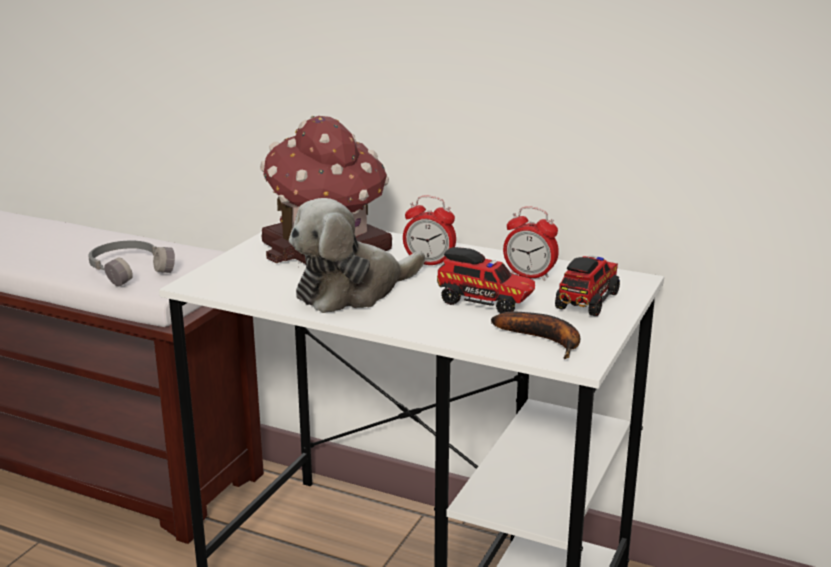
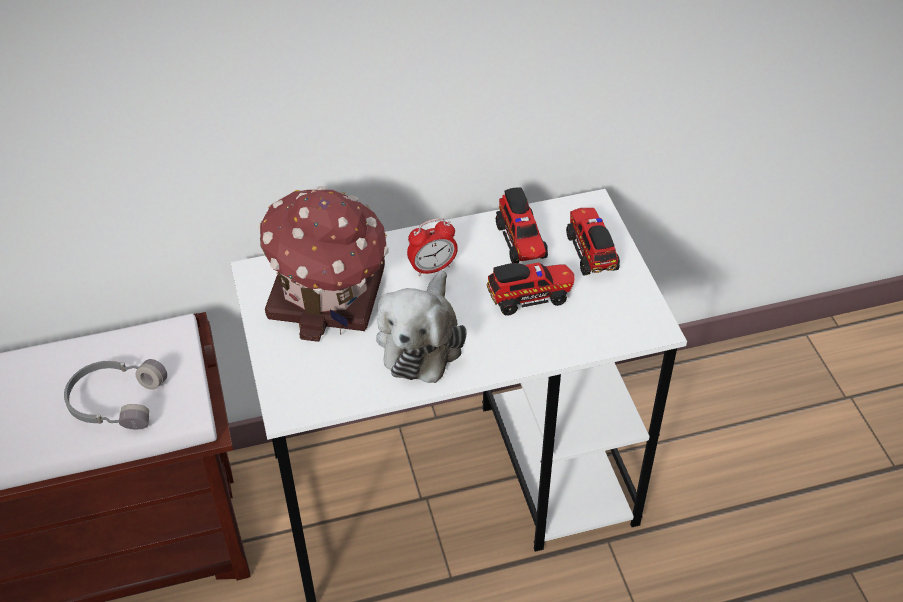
camera: 40 degrees left, 25 degrees up
banana [491,312,580,359] -> none
alarm clock [503,206,559,281] -> toy truck [496,187,548,263]

